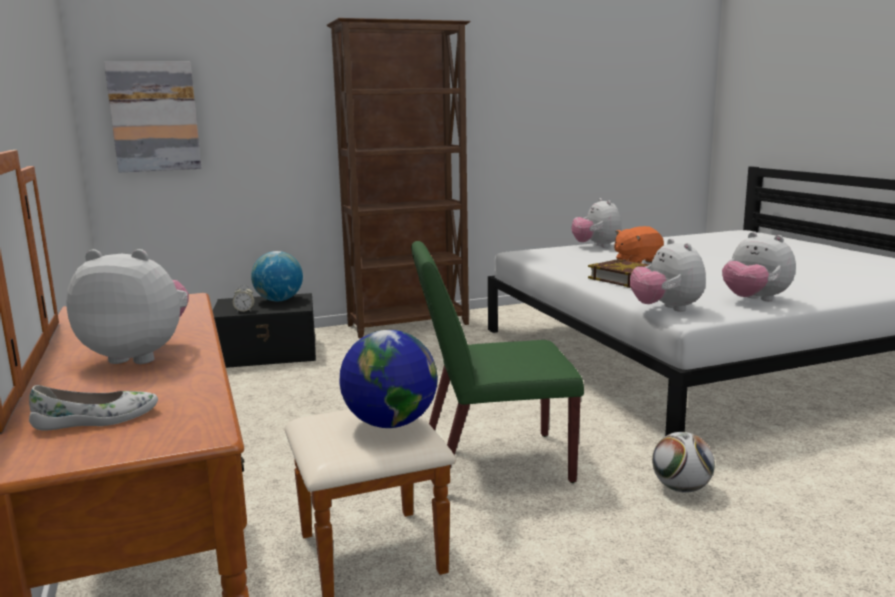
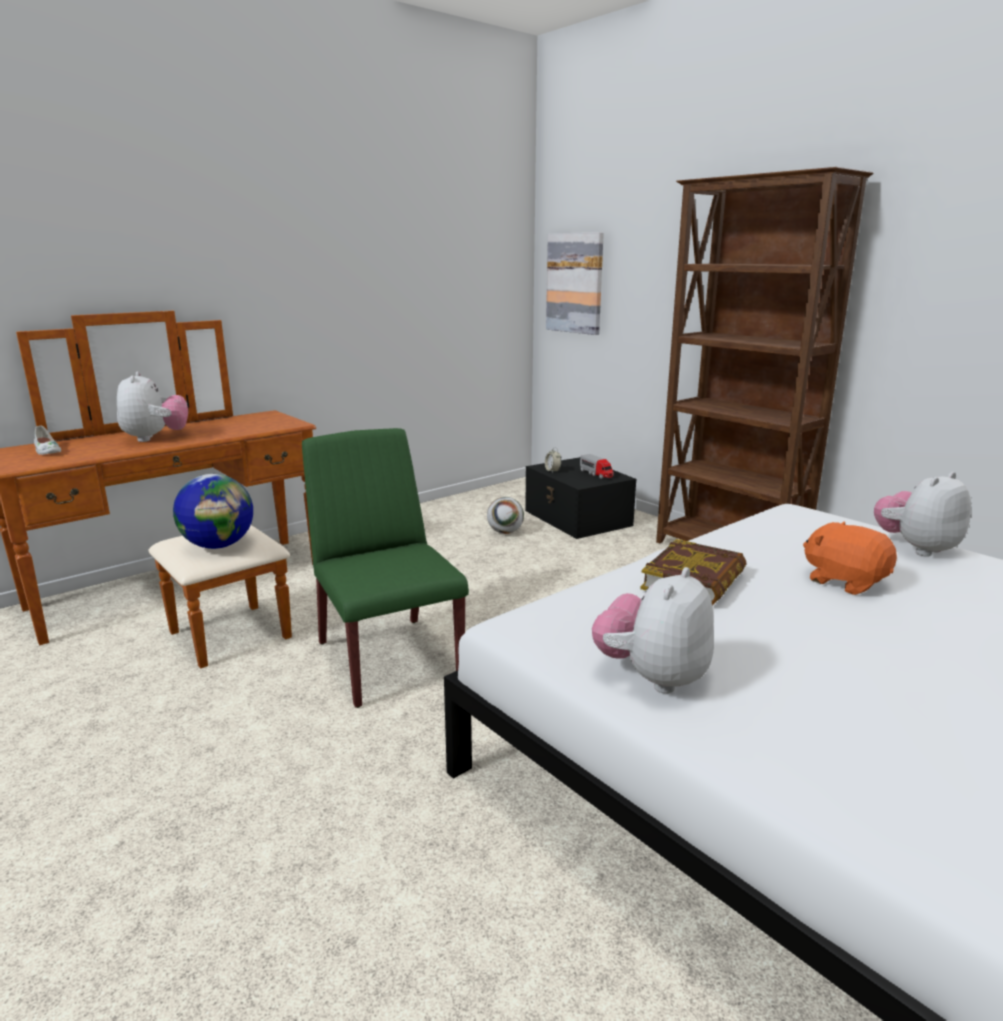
camera: 70 degrees right, 5 degrees up
globe [251,251,303,301] -> toy truck [580,454,614,479]
plush toy [630,238,706,312] -> none
football [652,432,715,493] -> football moved to [487,497,524,534]

